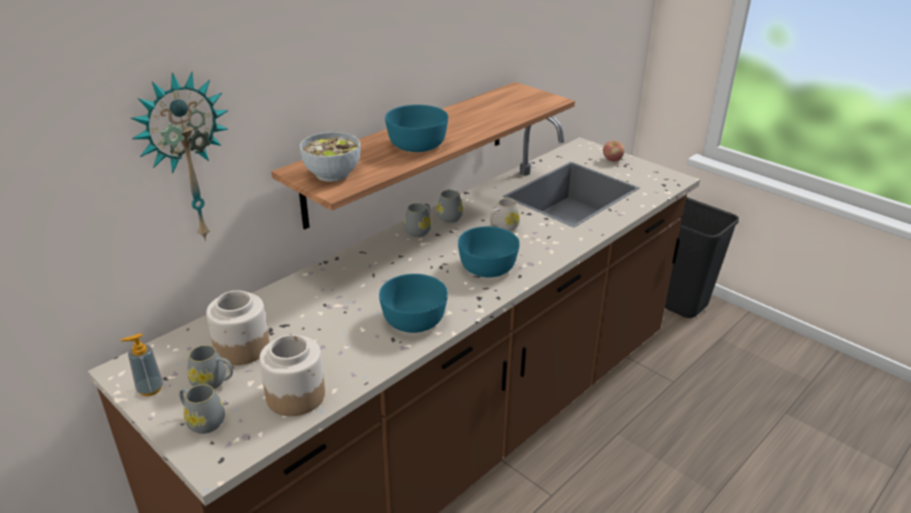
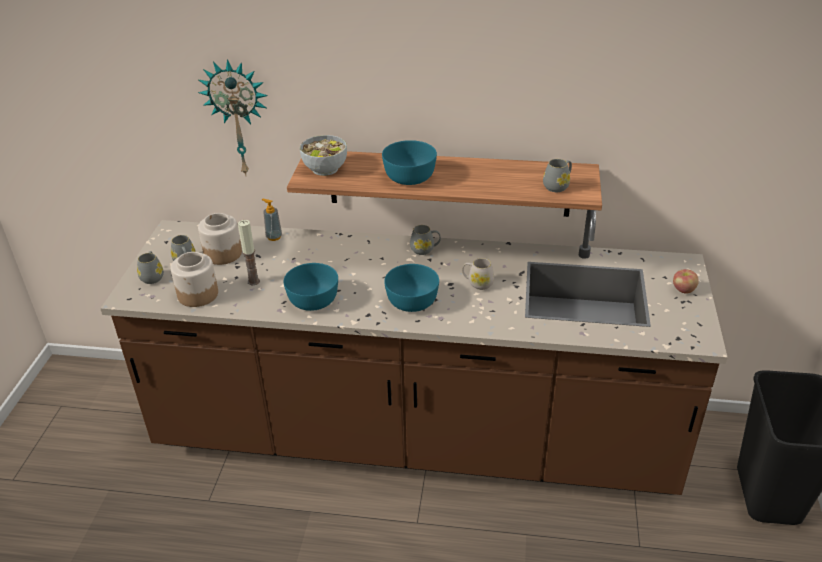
camera: 55 degrees right, 5 degrees up
soap dispenser [121,333,163,396] -> soap dispenser moved to [261,199,282,241]
grey mug [437,190,463,223] -> grey mug moved to [543,159,572,192]
none -> candle [238,220,260,285]

